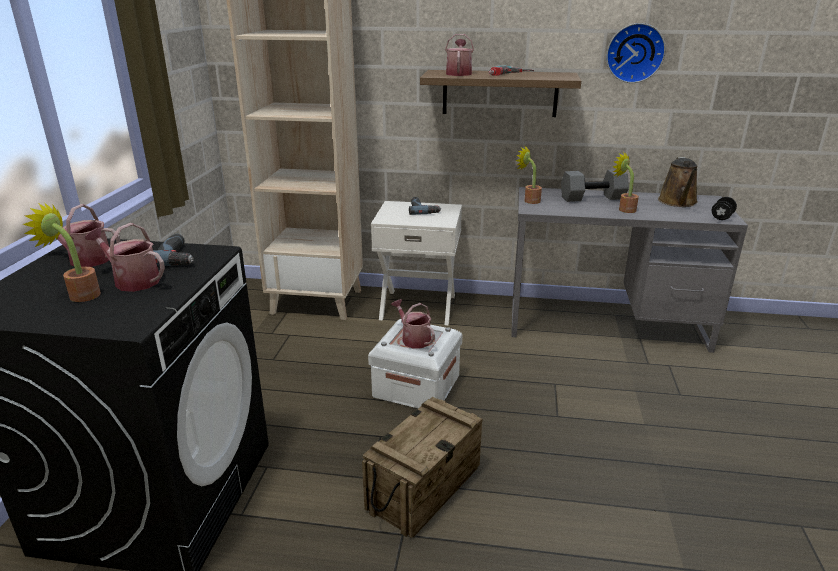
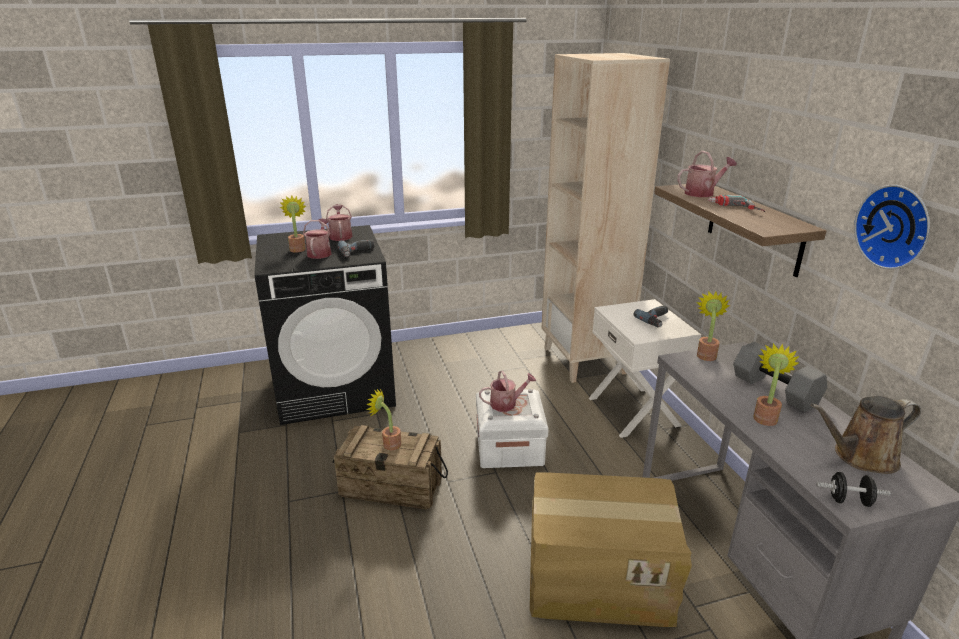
camera: 65 degrees right, 0 degrees up
watering can [391,299,435,348] -> watering can turned 45 degrees clockwise [479,370,536,412]
none -> potted plant [366,389,401,450]
none -> cardboard box [530,473,692,627]

